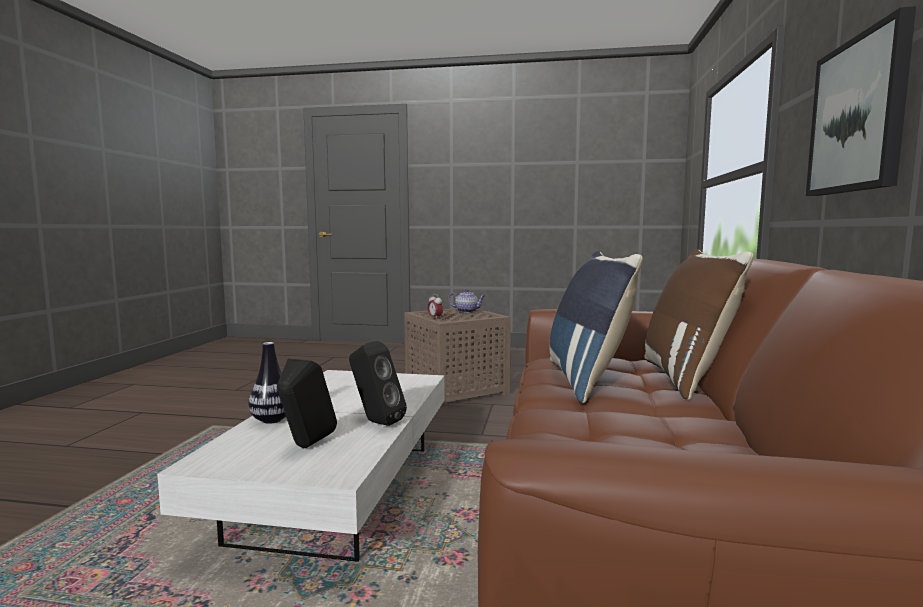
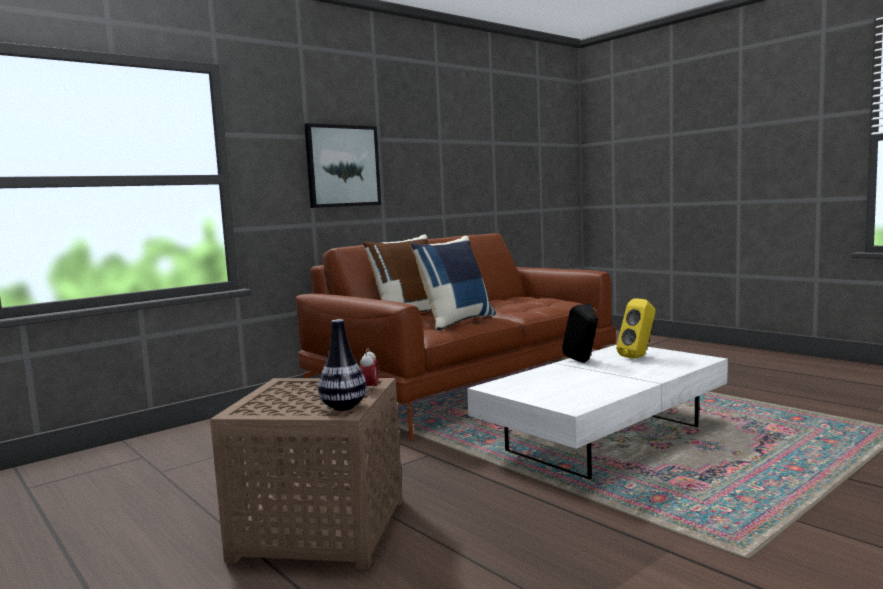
camera: 140 degrees left, 0 degrees up
vase [248,342,286,424] -> vase moved to [318,319,367,411]
black speaker [277,359,337,448] -> yellow speaker [616,299,655,359]
teapot [448,289,485,313] -> none

